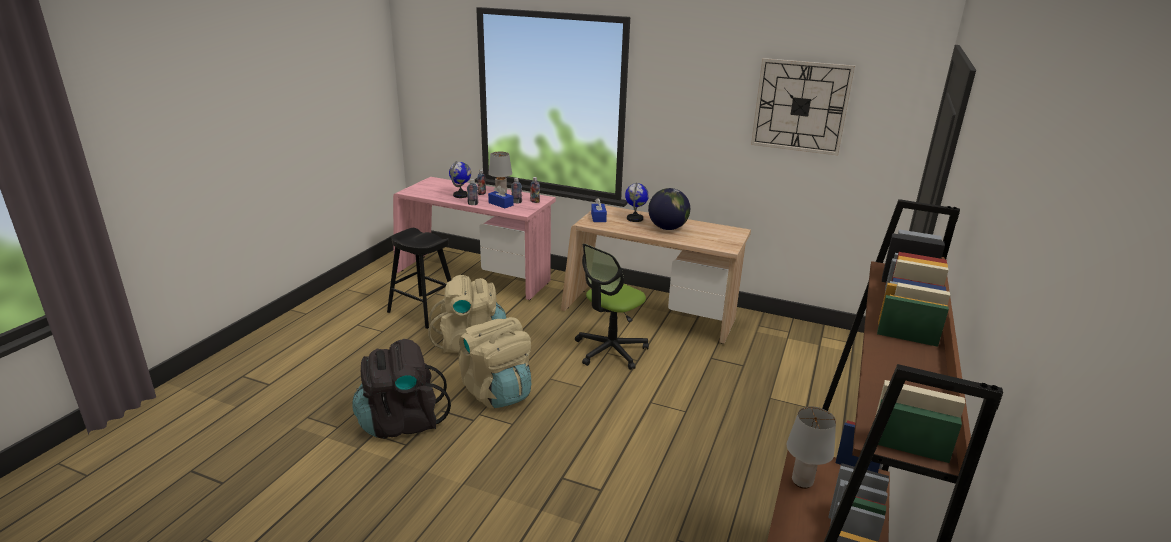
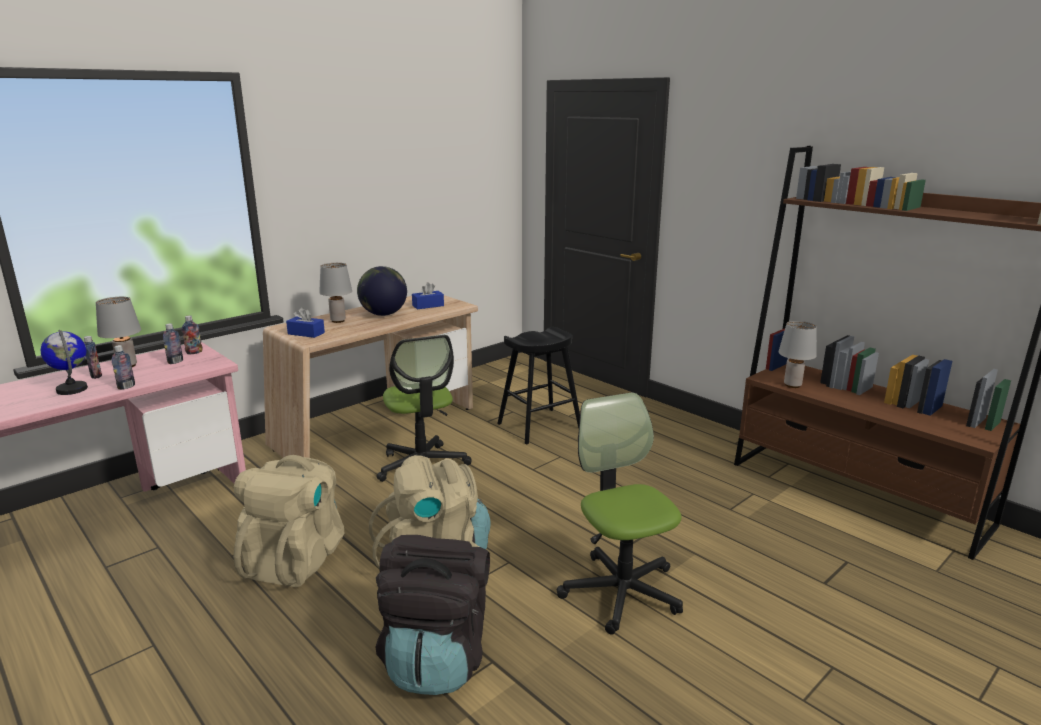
camera: 65 degrees left, 5 degrees down
black stool [387,228,451,329] -> black stool moved to [497,327,580,444]
blue tissue box [488,185,514,208] -> blue tissue box moved to [412,282,444,309]
globe [625,183,649,222] -> grey table lamp [319,263,352,323]
wall clock [751,58,855,156] -> none
none -> office chair [557,392,683,635]

